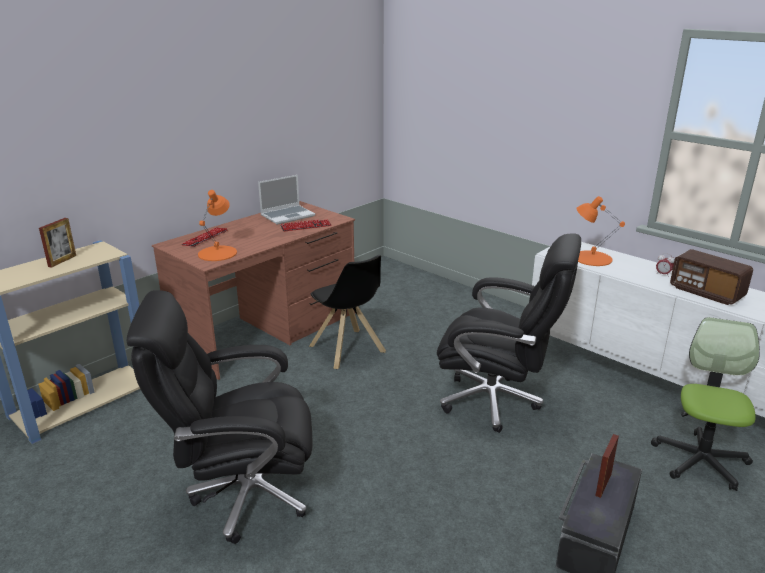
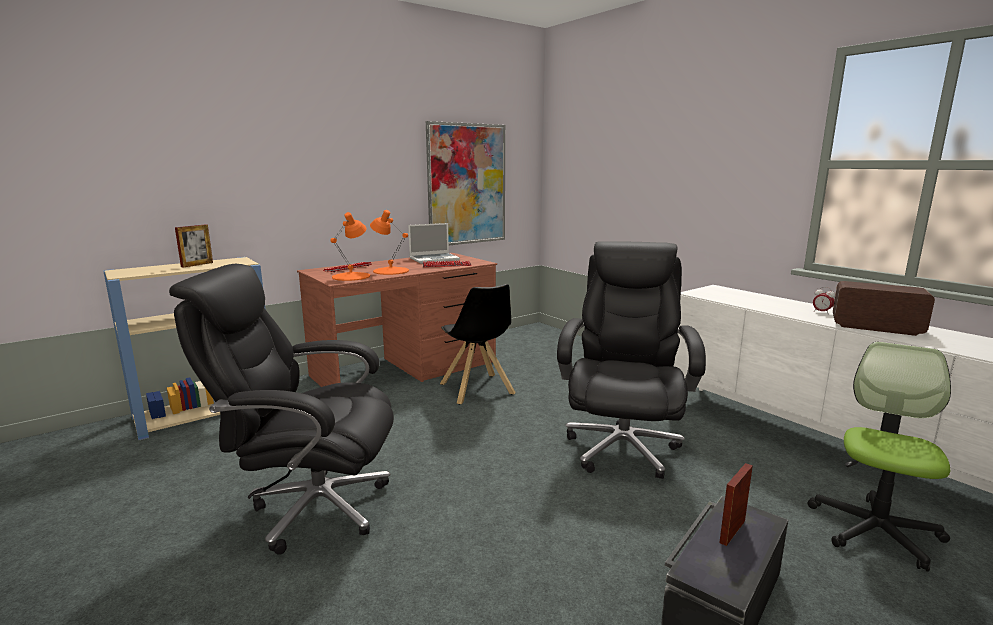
camera: 10 degrees right, 10 degrees down
black office chair [437,233,581,433] -> black office chair turned 105 degrees counterclockwise [557,241,706,479]
orange table lamp [576,196,625,266] -> orange table lamp moved to [370,210,409,275]
radio [670,249,753,305] -> radio turned 150 degrees clockwise [833,281,935,336]
none -> picture [426,121,505,245]

